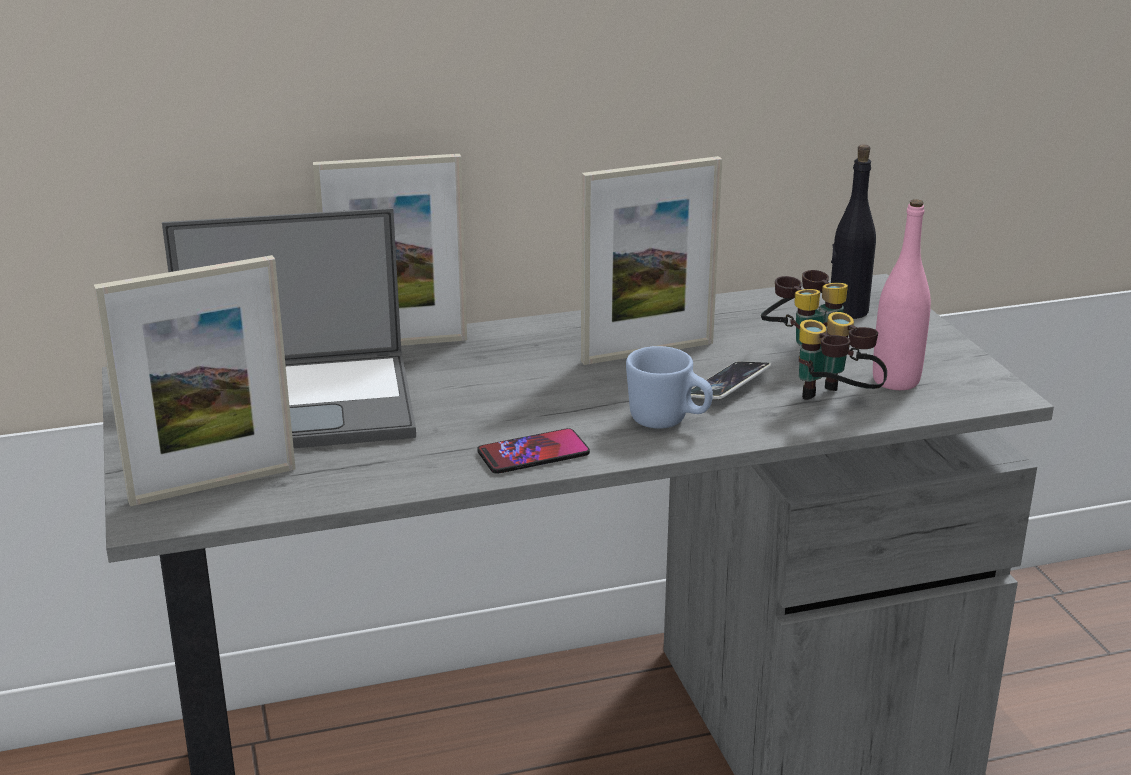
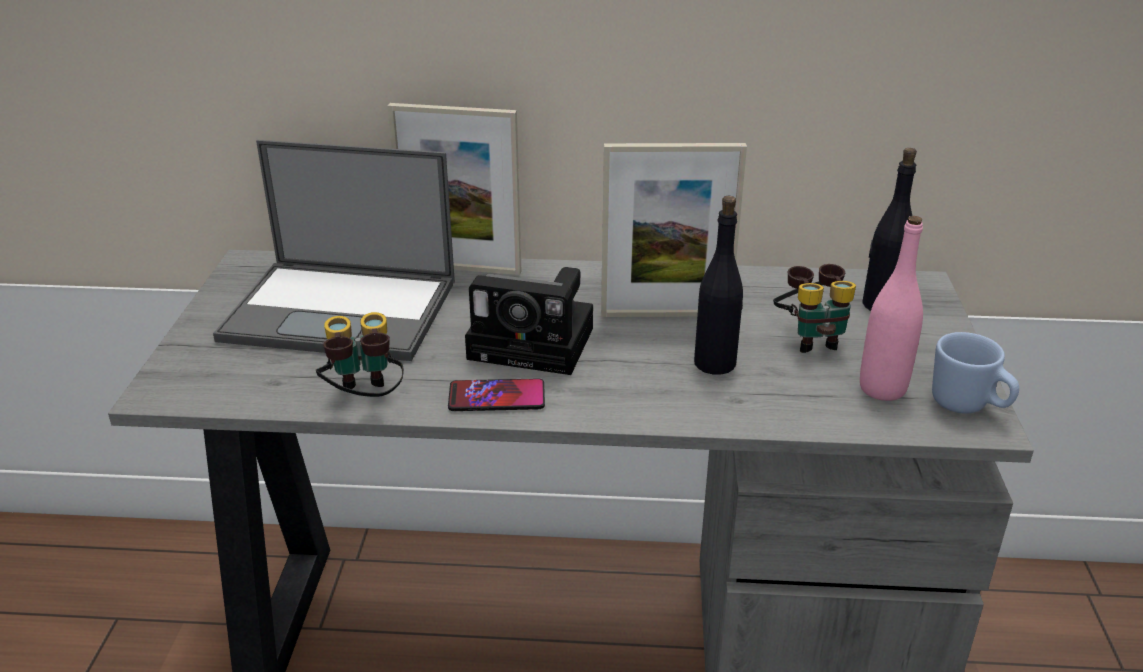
camera: 20 degrees right, 5 degrees up
picture frame [94,255,296,506] -> none
blue mug [626,346,713,429] -> blue mug moved to [932,332,1019,414]
phone [691,362,771,399] -> black bottle [694,196,743,375]
binoculars [799,312,887,400] -> binoculars moved to [316,312,404,397]
none -> camera [465,267,593,375]

